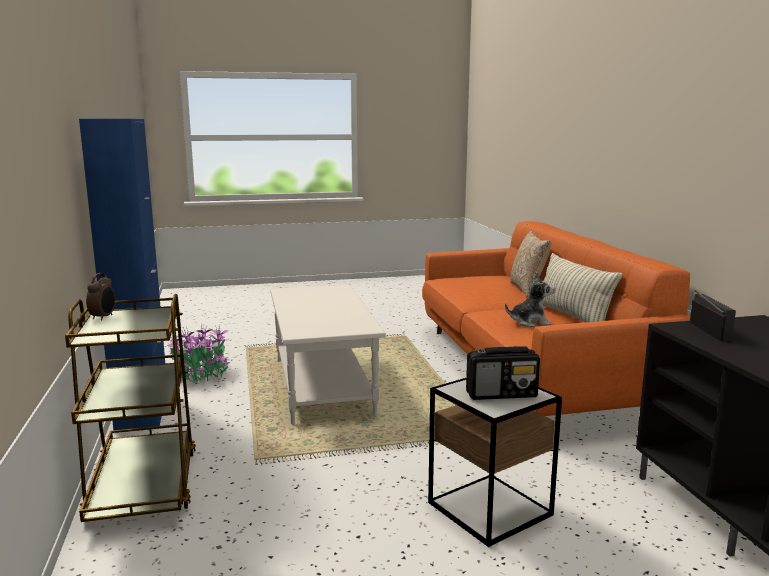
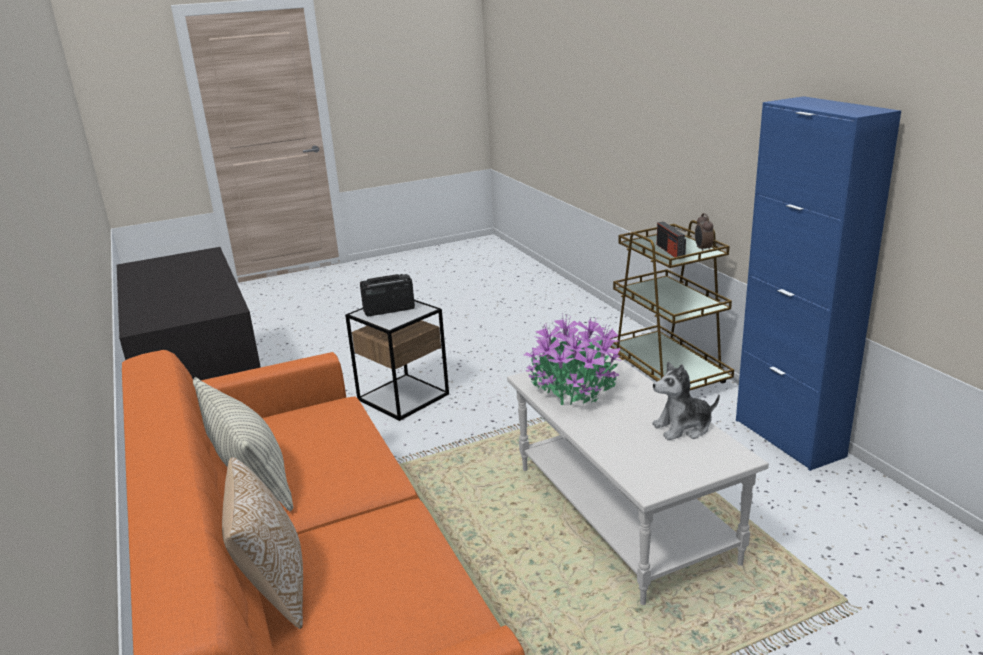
camera: 170 degrees right, 10 degrees up
potted plant [167,324,230,384] -> potted plant moved to [524,314,621,405]
plush toy [505,272,555,327] -> plush toy moved to [652,362,720,440]
radio [690,290,736,341] -> radio moved to [657,222,686,259]

